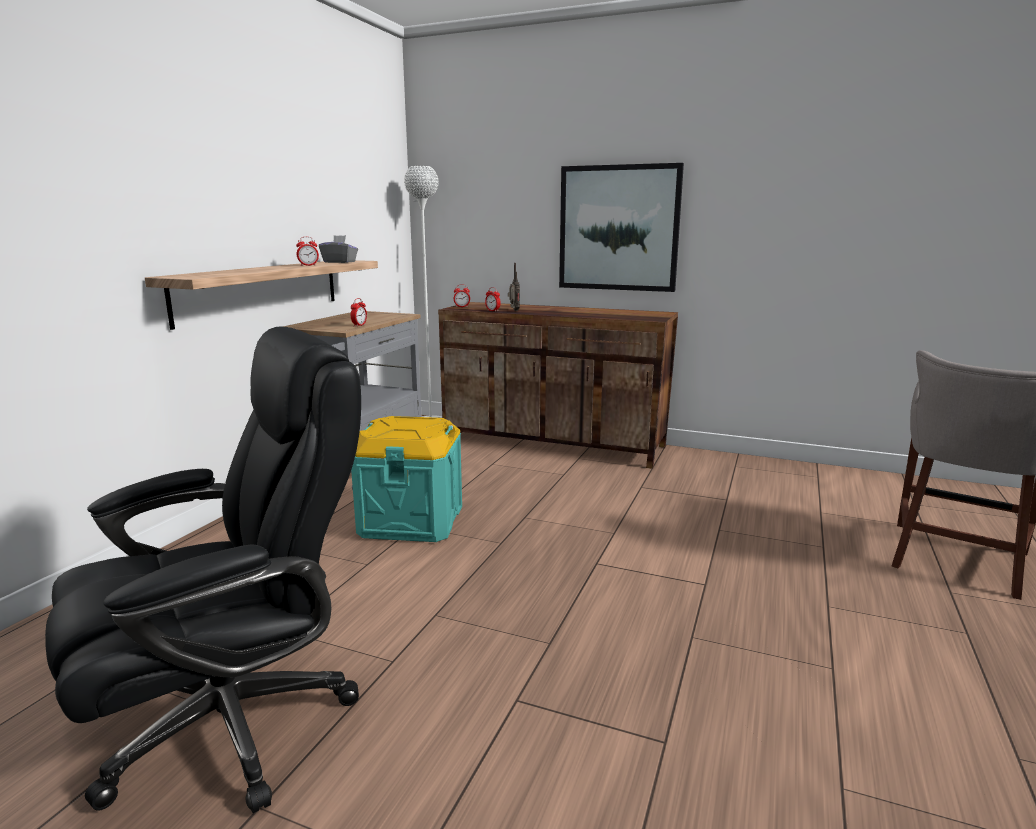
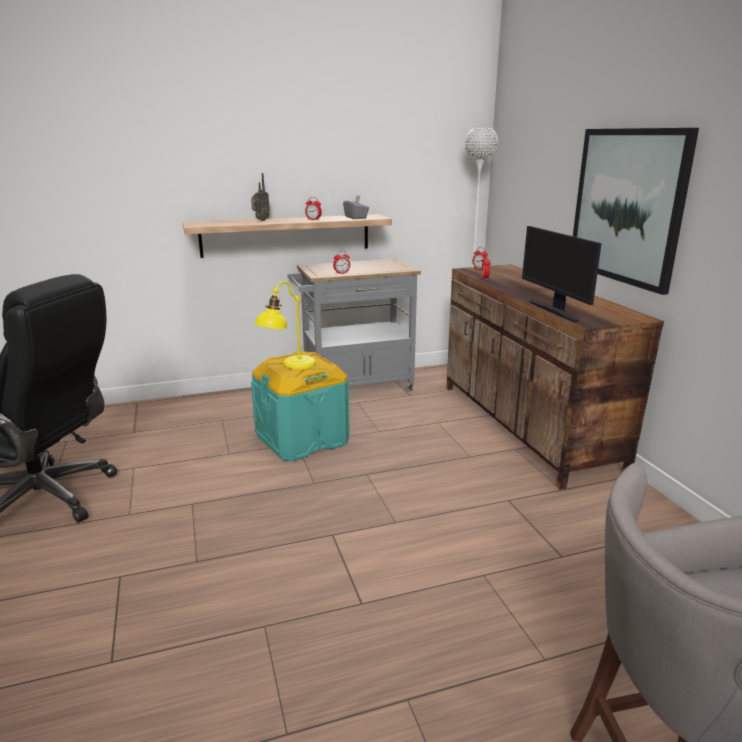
camera: 50 degrees right, 5 degrees up
radio [508,263,520,311] -> radio moved to [251,173,270,221]
none -> yellow table lamp [254,281,316,369]
none -> monitor [522,226,602,322]

